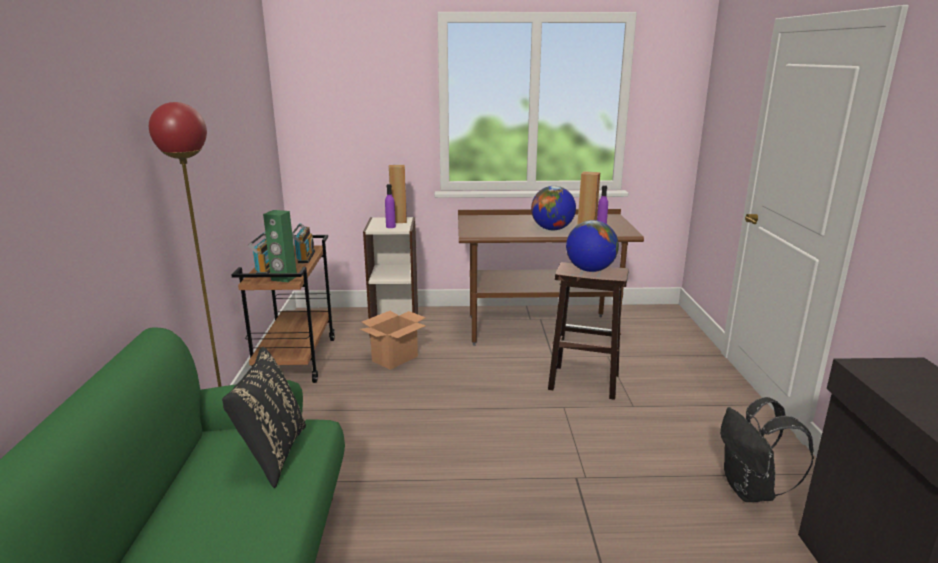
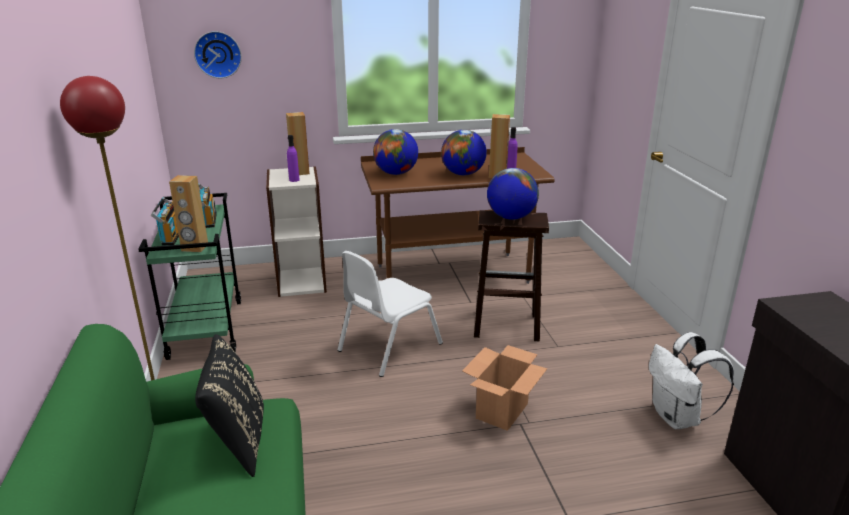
camera: 10 degrees left, 5 degrees up
brown cart [232,235,335,383] -> green cart [138,193,241,360]
green speaker [263,210,297,282] -> brown speaker [169,175,208,252]
cardboard box [360,311,426,370] -> cardboard box moved to [462,345,547,431]
black backpack [720,397,814,502] -> white backpack [649,332,734,429]
none -> wall clock [194,31,242,78]
none -> white chair [337,251,443,377]
none -> globe [373,129,418,175]

